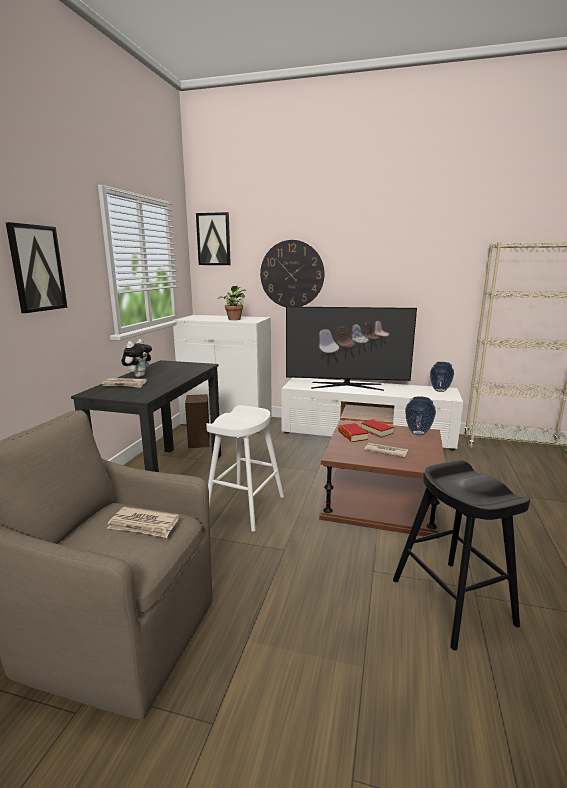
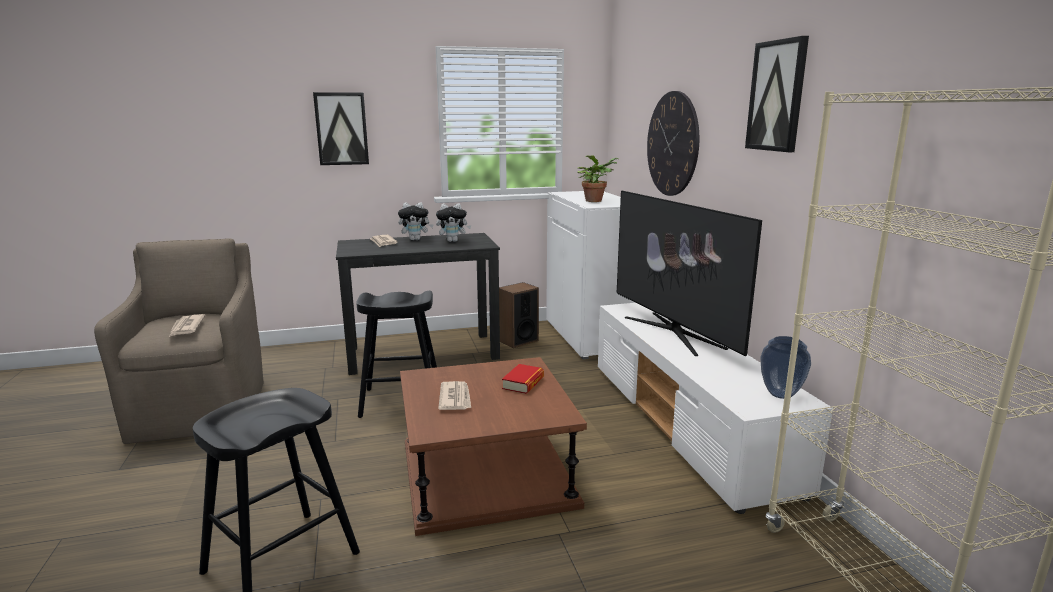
camera: 60 degrees right, 0 degrees up
picture [196,212,231,265] -> picture moved to [745,36,809,152]
white stool [206,405,284,532] -> black stool [356,291,437,418]
book [338,423,368,442] -> none
vase [405,396,436,435] -> none
none -> plush toy [436,203,471,242]

